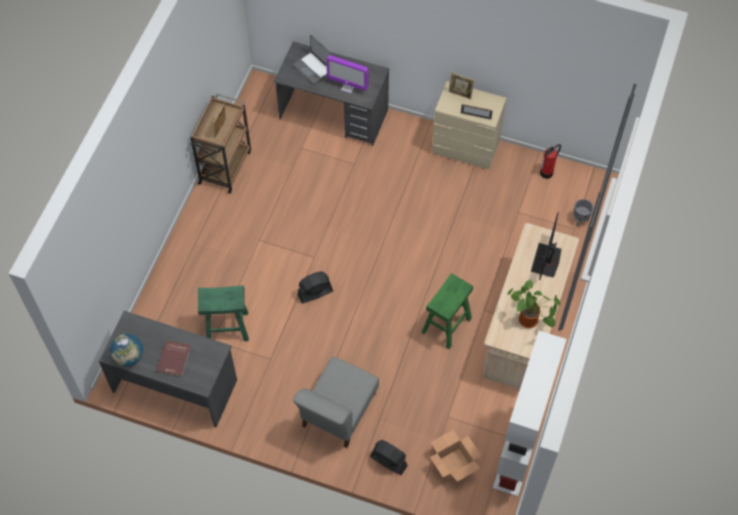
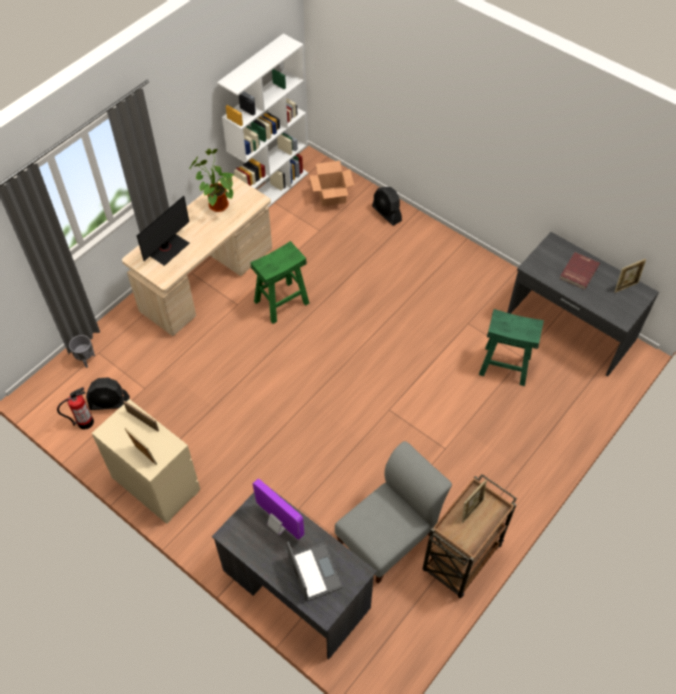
camera: 160 degrees left, 5 degrees down
globe [110,334,143,367] -> picture frame [615,259,646,293]
grey chair [293,357,379,448] -> grey chair moved to [335,441,452,584]
black fan [297,271,333,304] -> black fan moved to [86,378,130,410]

